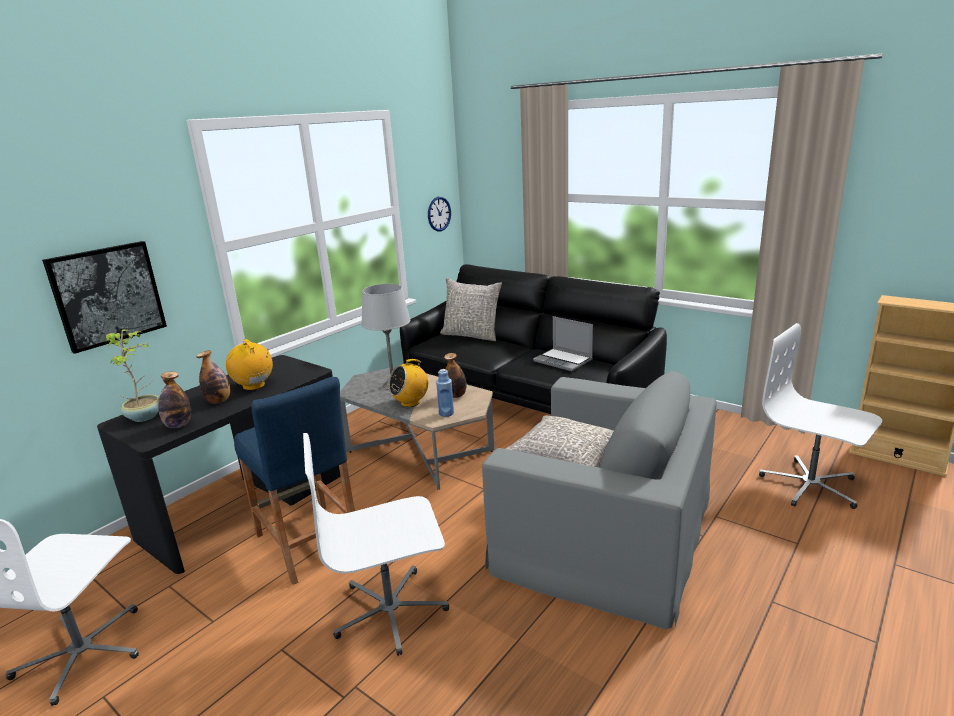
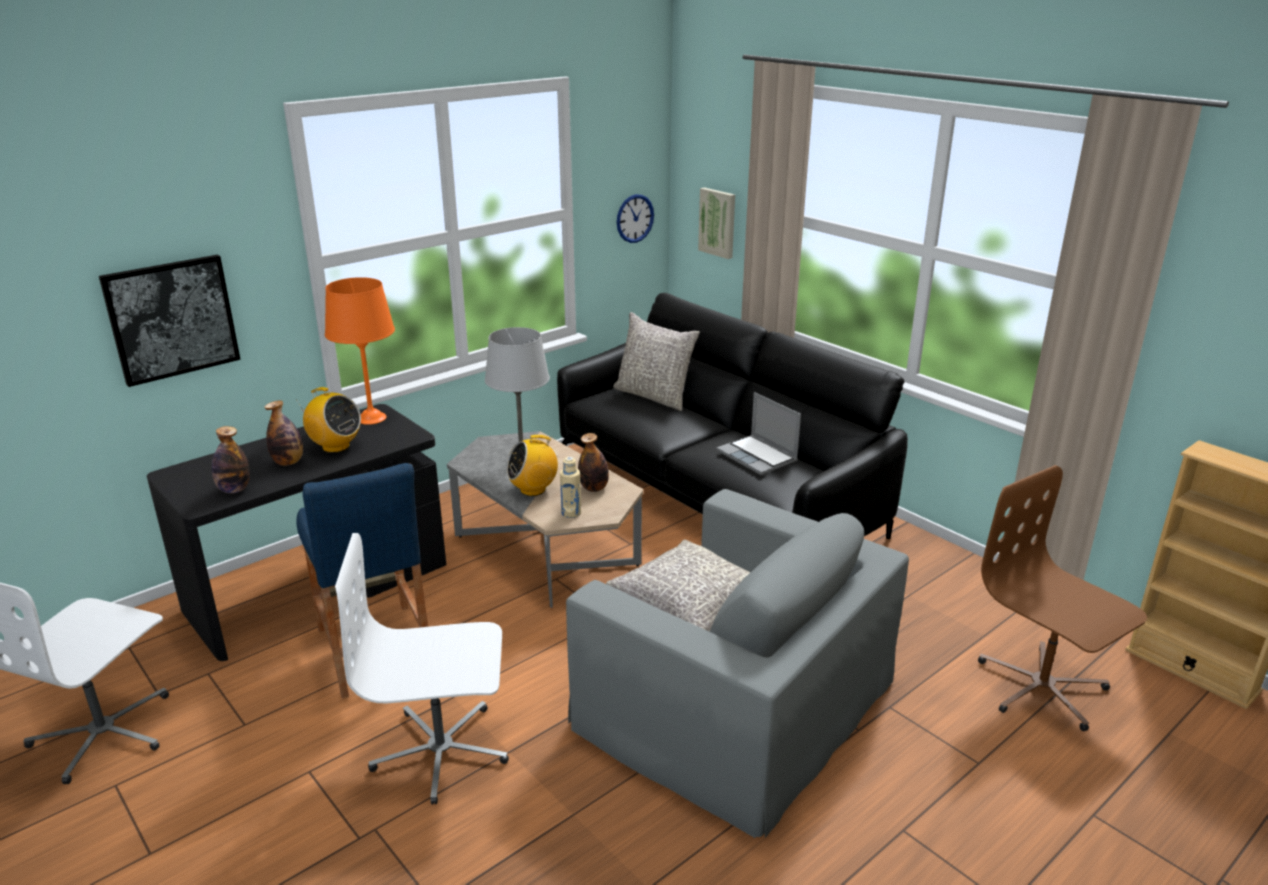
camera: 10 degrees right, 5 degrees up
potted plant [106,329,159,422] -> none
radio [226,339,273,390] -> radio turned 150 degrees clockwise [296,387,361,453]
blue bottle [436,369,454,417] -> beige bottle [560,457,581,518]
white office chair [759,323,882,509] -> brown office chair [978,465,1147,731]
none -> orange table lamp [325,277,395,425]
none -> picture [698,187,735,259]

